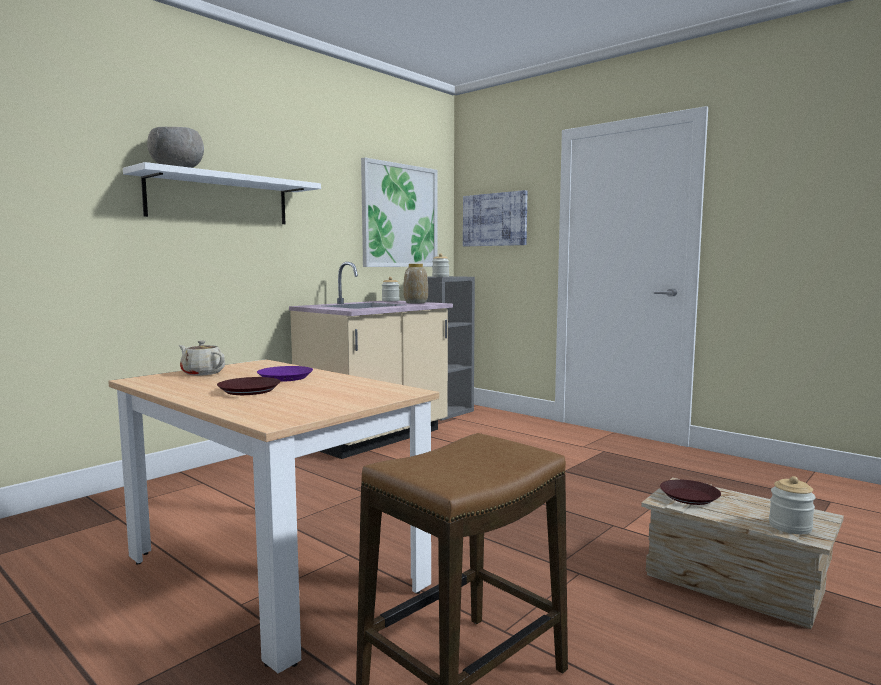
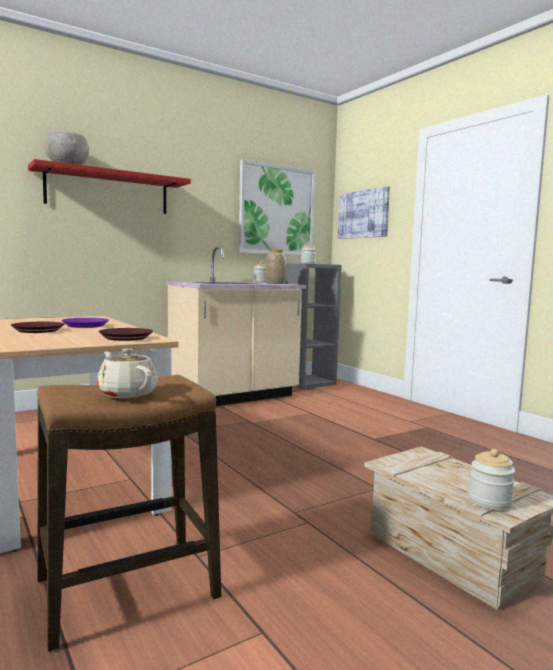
camera: 15 degrees right, 0 degrees up
white shelf [123,162,321,224] -> red shelf [28,159,191,214]
beige teapot [179,340,225,376] -> beige teapot moved to [97,348,158,398]
brown plate [660,479,721,505] -> brown plate moved to [98,328,153,341]

